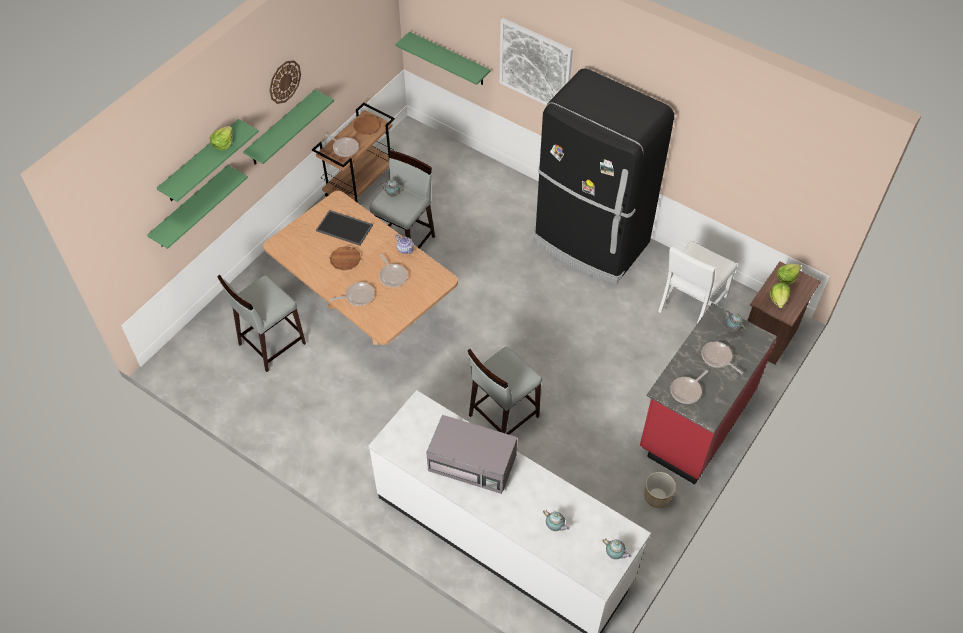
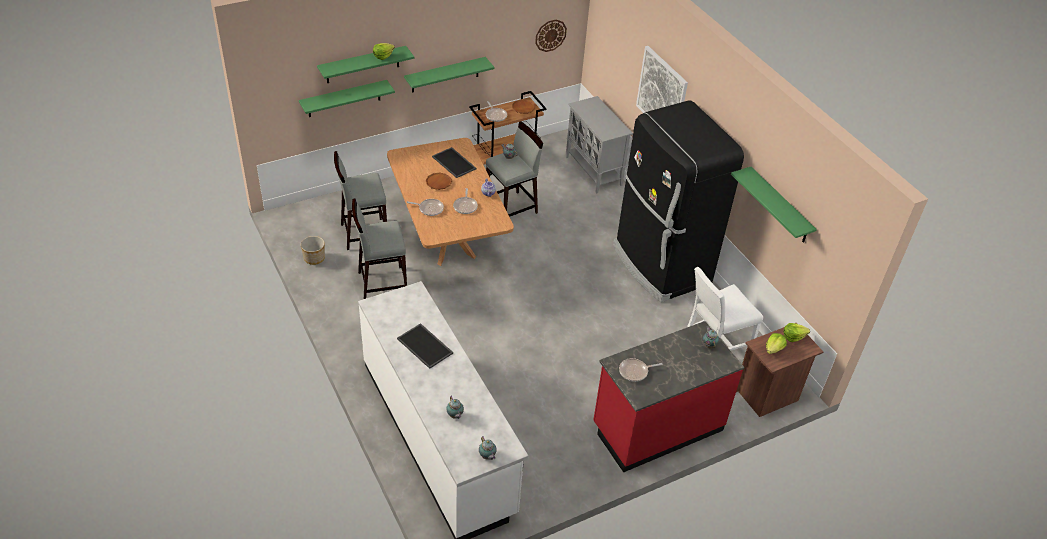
camera: 25 degrees right, 10 degrees down
wall clock [269,60,301,104] -> wall clock moved to [535,19,567,52]
green shelf [395,32,490,85] -> green shelf moved to [731,167,817,243]
grey microwave [426,415,517,494] -> tray [397,323,453,369]
grey stool [468,347,542,434] -> grey stool moved to [352,198,407,299]
planter [644,472,676,508] -> planter moved to [301,236,325,265]
frying pan [702,341,743,374] -> none
none -> grey cabinet [566,96,633,193]

